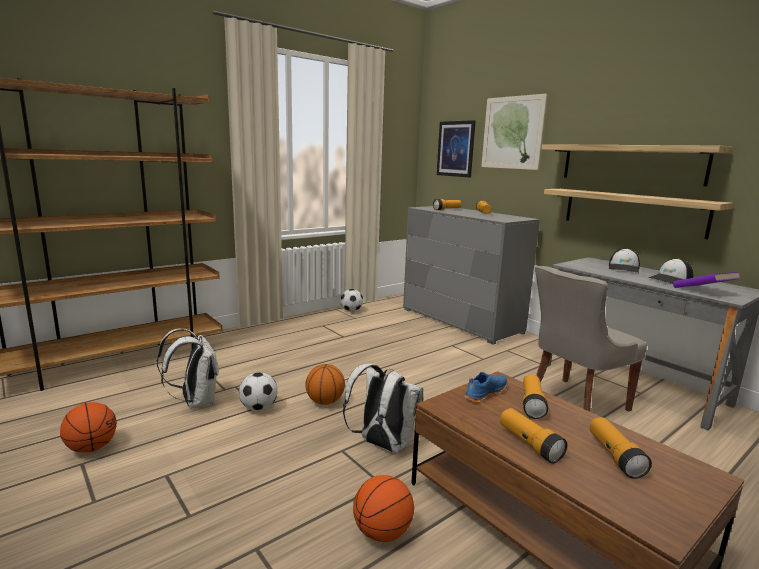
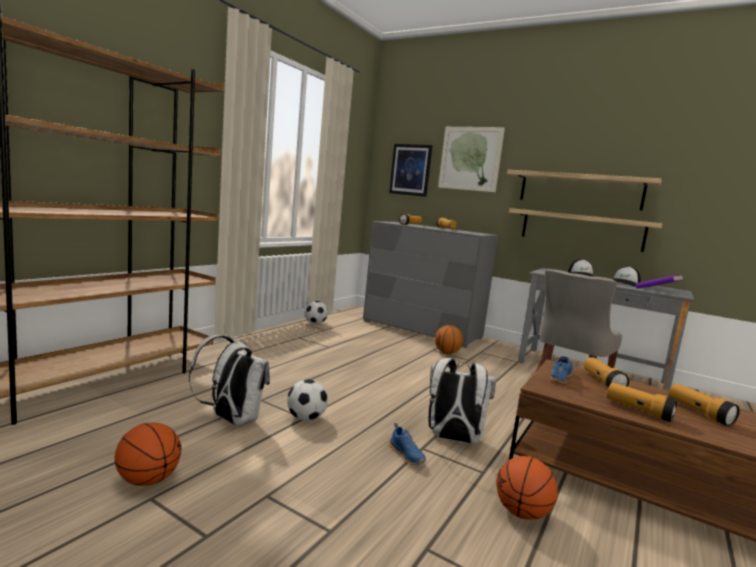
camera: 20 degrees left, 5 degrees down
basketball [305,364,345,405] -> basketball moved to [435,325,463,354]
none -> blue shoe [389,423,426,465]

